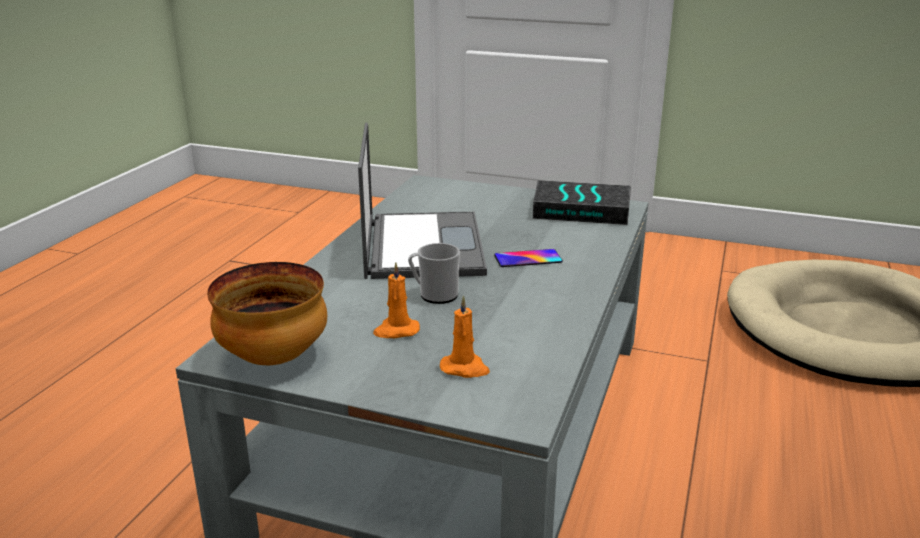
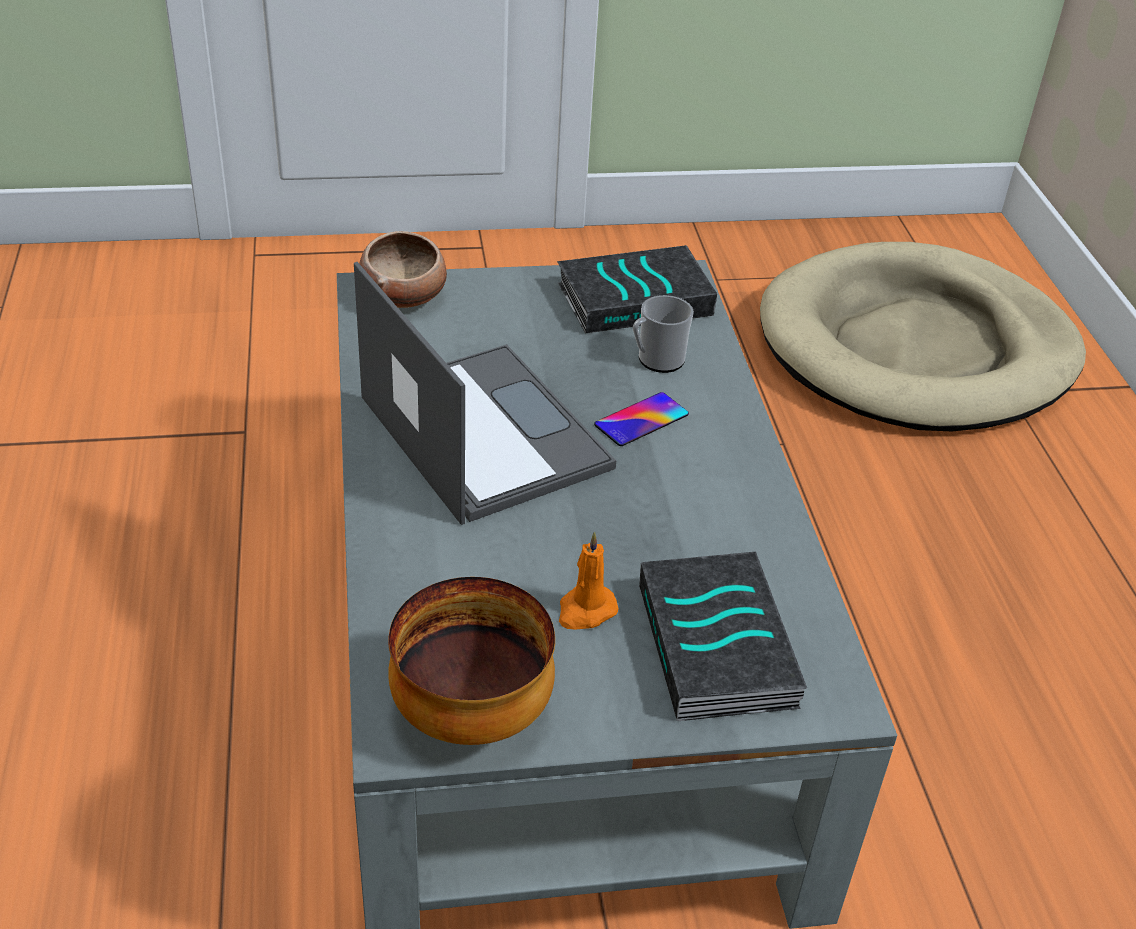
camera: 30 degrees left, 15 degrees up
mug [408,243,460,304] -> mug moved to [633,295,694,373]
orange candle [440,295,490,378] -> book [639,552,807,721]
none -> bowl [359,231,447,308]

